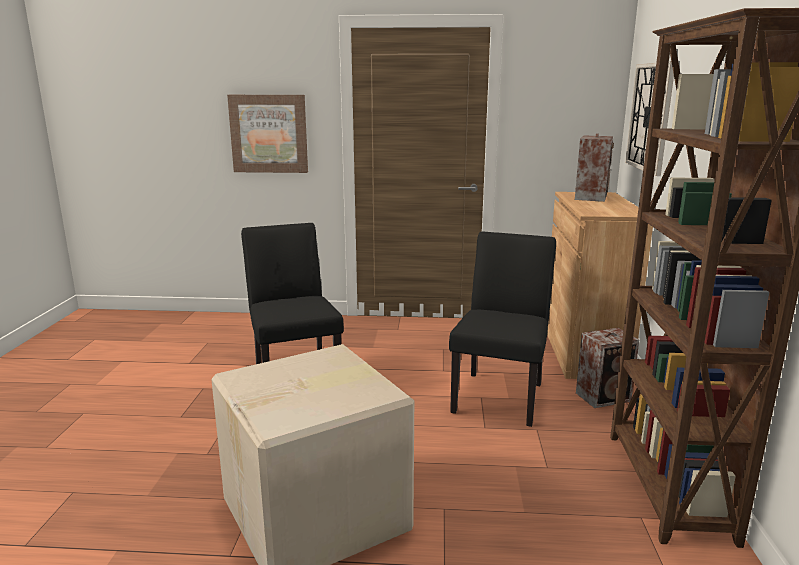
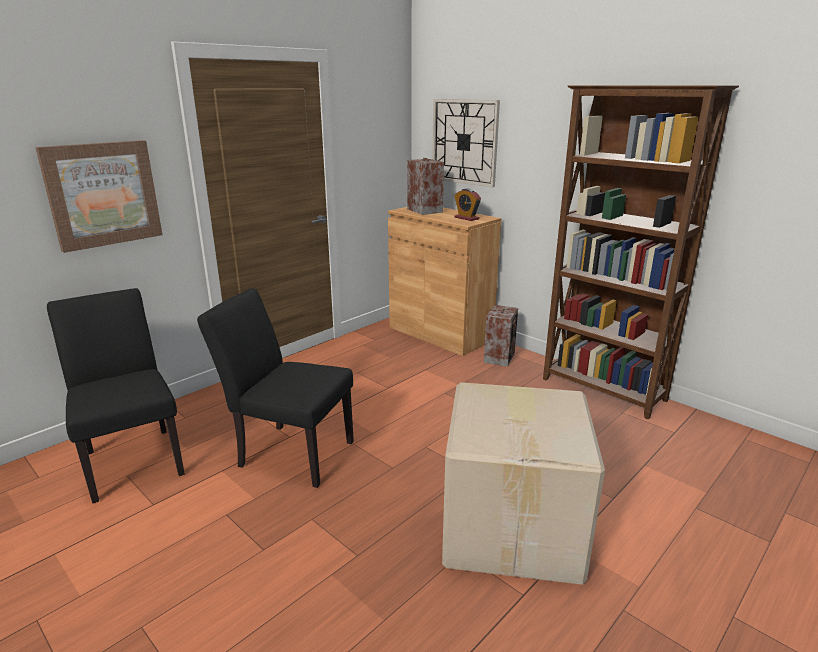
camera: 50 degrees left, 5 degrees up
black chair [449,232,556,427] -> black chair moved to [47,288,185,503]
none -> alarm clock [454,189,481,221]

